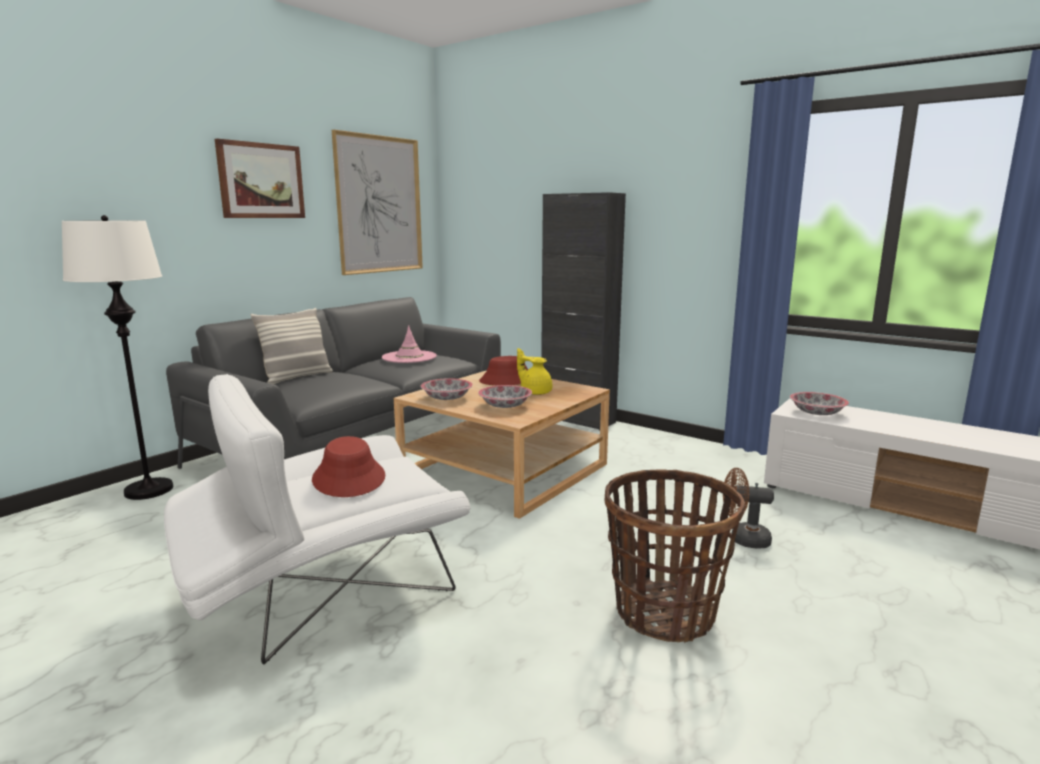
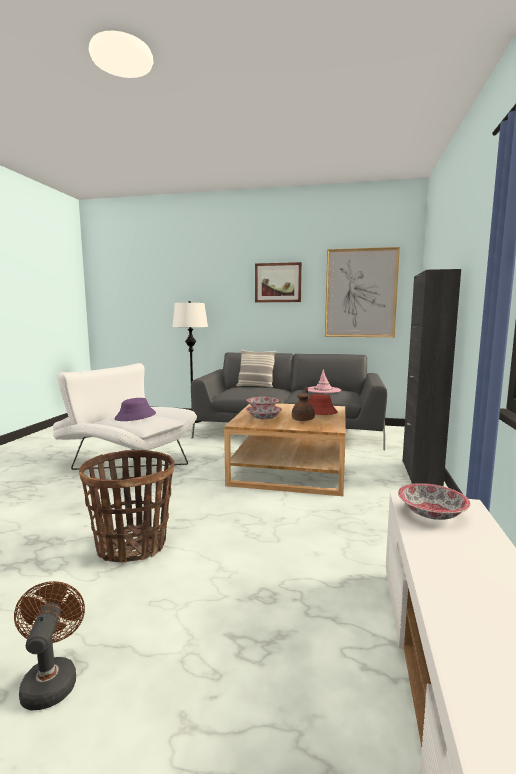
camera: 65 degrees right, 5 degrees down
red hat [312,436,385,497] -> purple hat [114,398,156,421]
yellow teapot [517,348,552,395] -> brown teapot [292,387,315,421]
brown fan [723,468,774,548] -> brown fan moved to [14,581,85,710]

